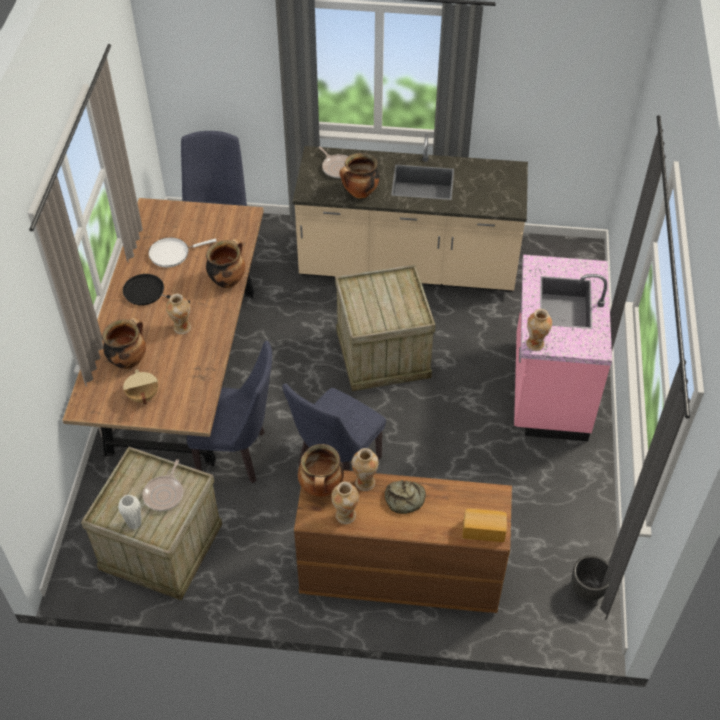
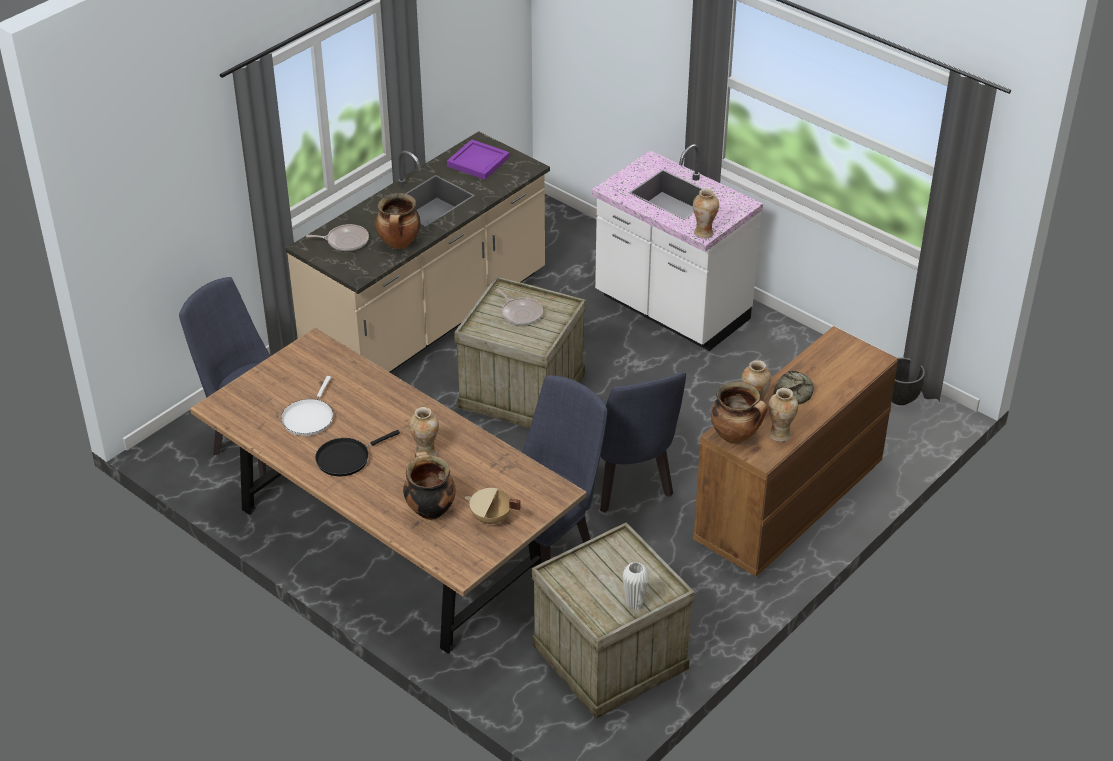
camera: 55 degrees left, 10 degrees down
frying pan [142,459,183,511] -> frying pan moved to [496,289,543,325]
cooking pot [206,238,245,288] -> none
bread [463,509,507,542] -> none
pink counter [514,255,612,441] -> white counter [592,144,763,351]
none -> purple tray [447,140,510,180]

